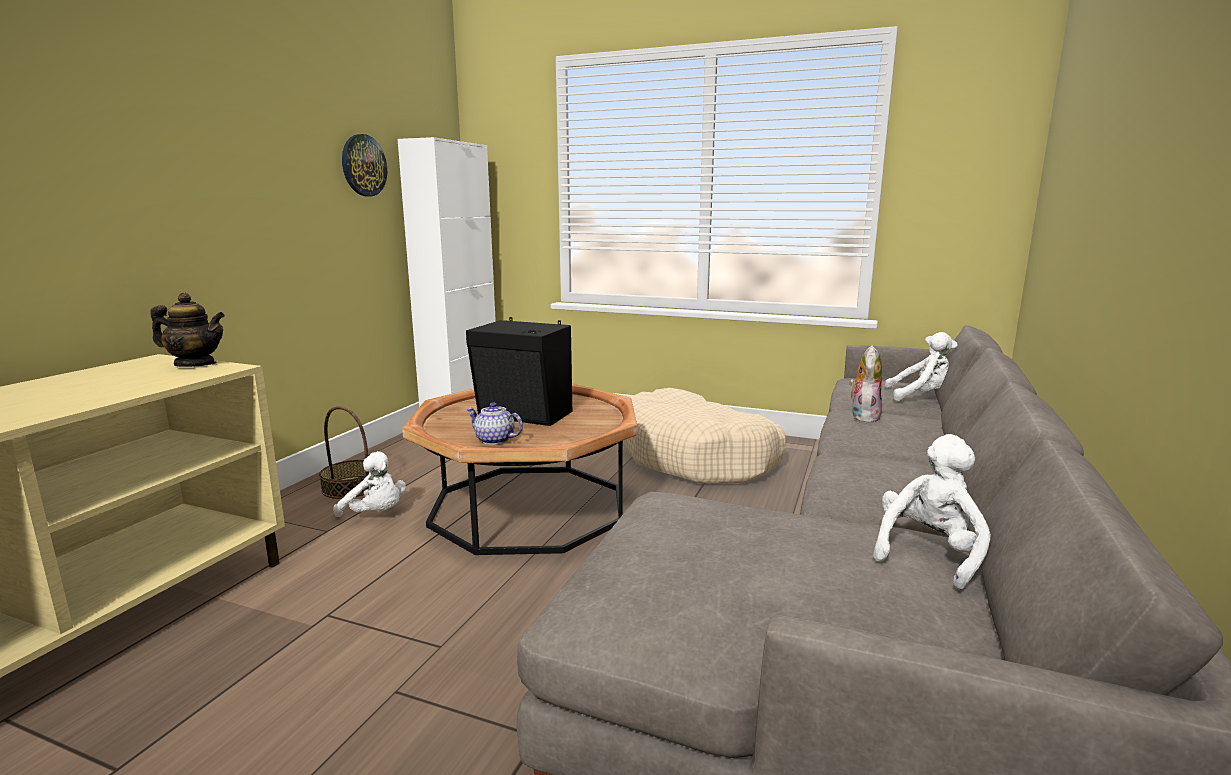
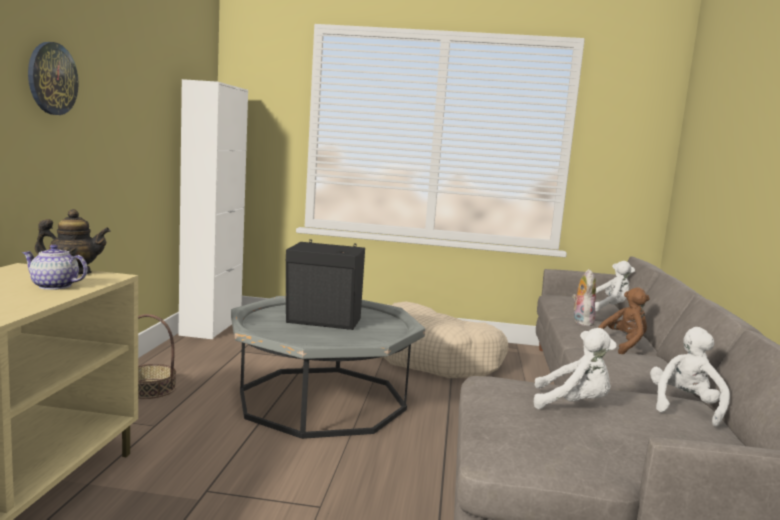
camera: 15 degrees left, 5 degrees down
white plush toy [333,451,406,517] -> white plush toy moved to [534,328,617,409]
wall clock [342,134,387,196] -> wall clock moved to [28,42,79,115]
brown coffee table [402,383,637,555] -> grey coffee table [231,296,425,439]
teapot [467,403,523,445] -> teapot moved to [22,244,88,290]
none -> brown plush toy [598,287,650,354]

